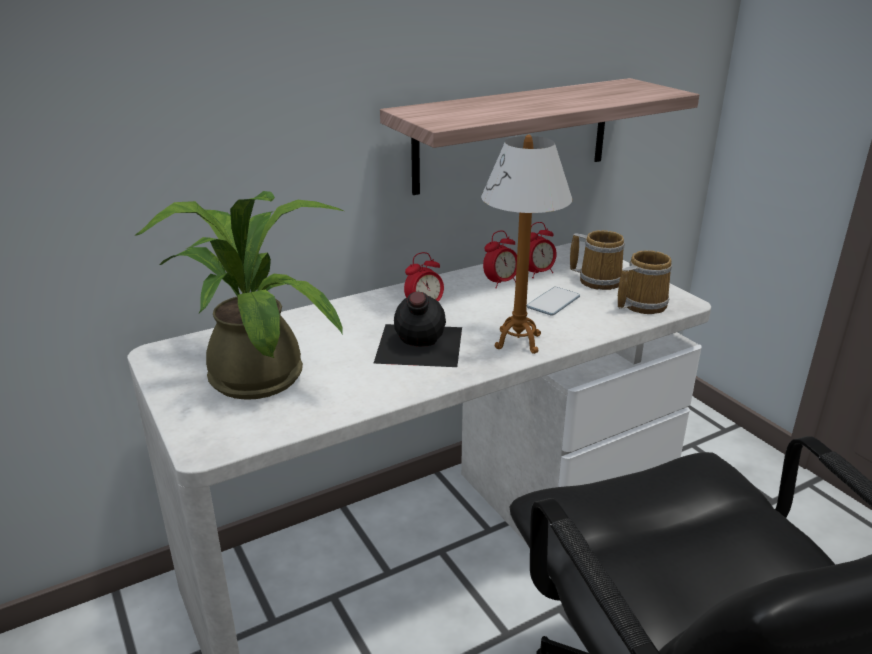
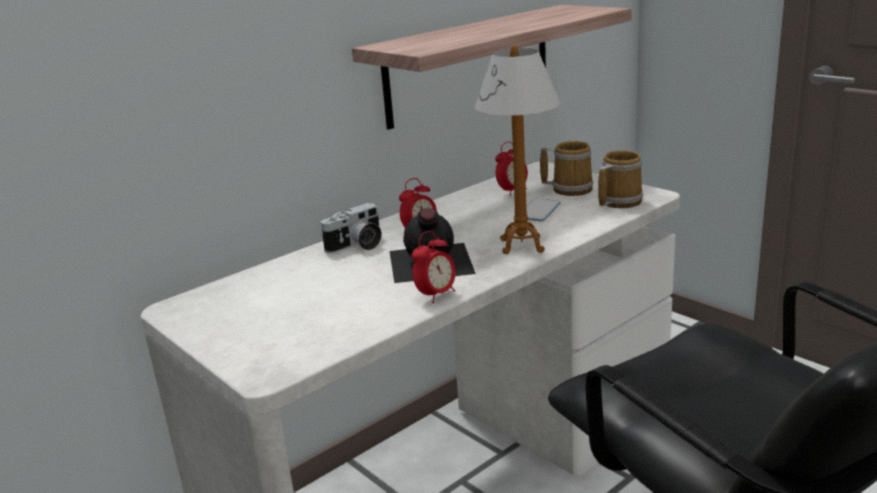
camera: 10 degrees left, 5 degrees down
potted plant [135,191,344,400] -> none
alarm clock [483,230,517,289] -> alarm clock moved to [411,231,456,303]
none -> camera [321,203,382,253]

